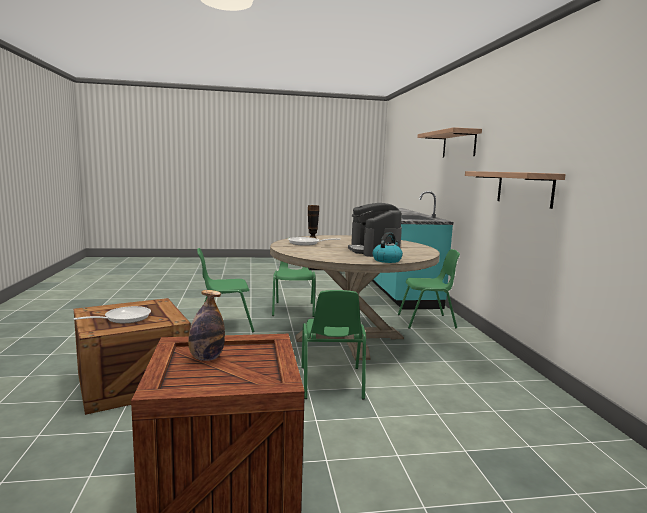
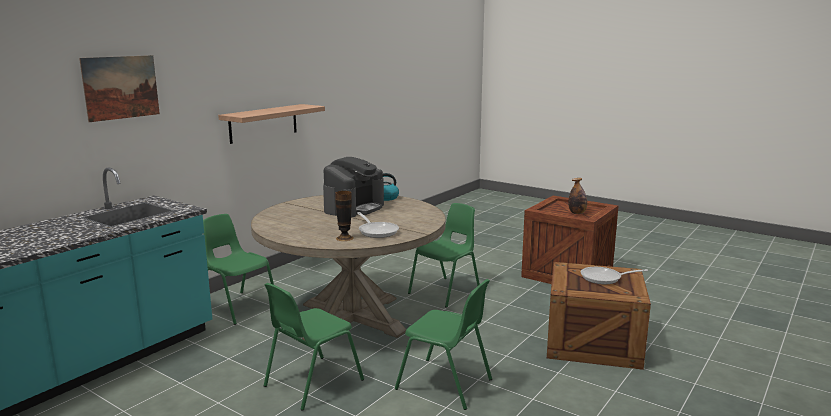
camera: 135 degrees left, 5 degrees up
shelf [417,127,482,158] -> picture [79,55,160,122]

